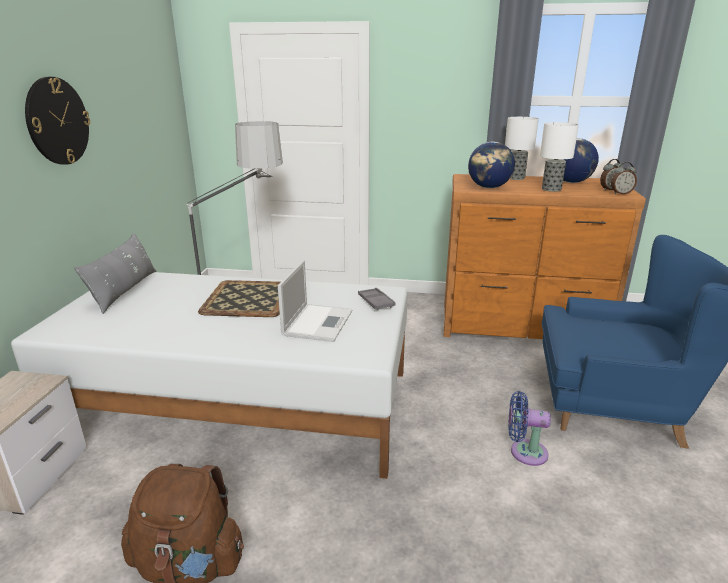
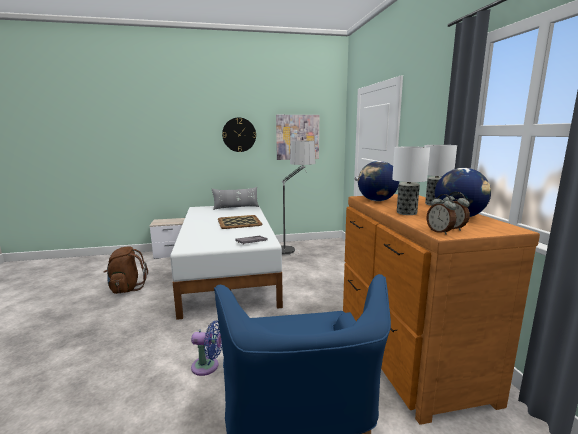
camera: 70 degrees right, 10 degrees down
laptop [278,260,353,342] -> none
blue fan [508,391,551,466] -> blue fan turned 105 degrees clockwise [191,320,222,376]
none -> picture [276,115,319,160]

